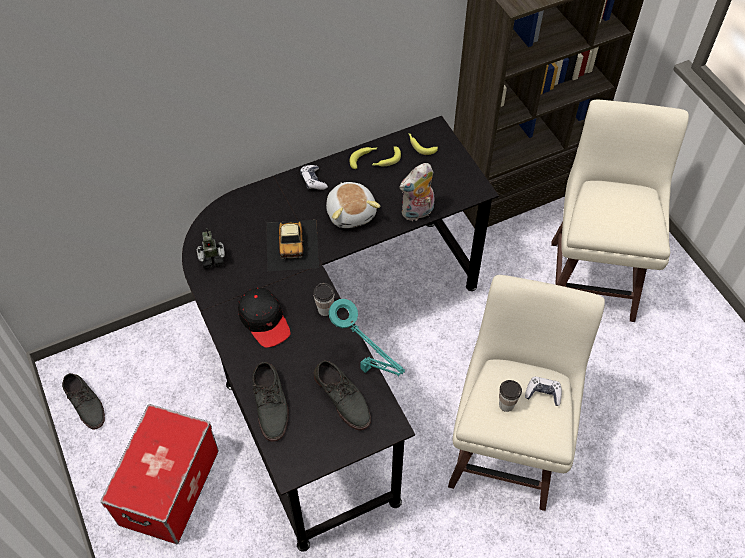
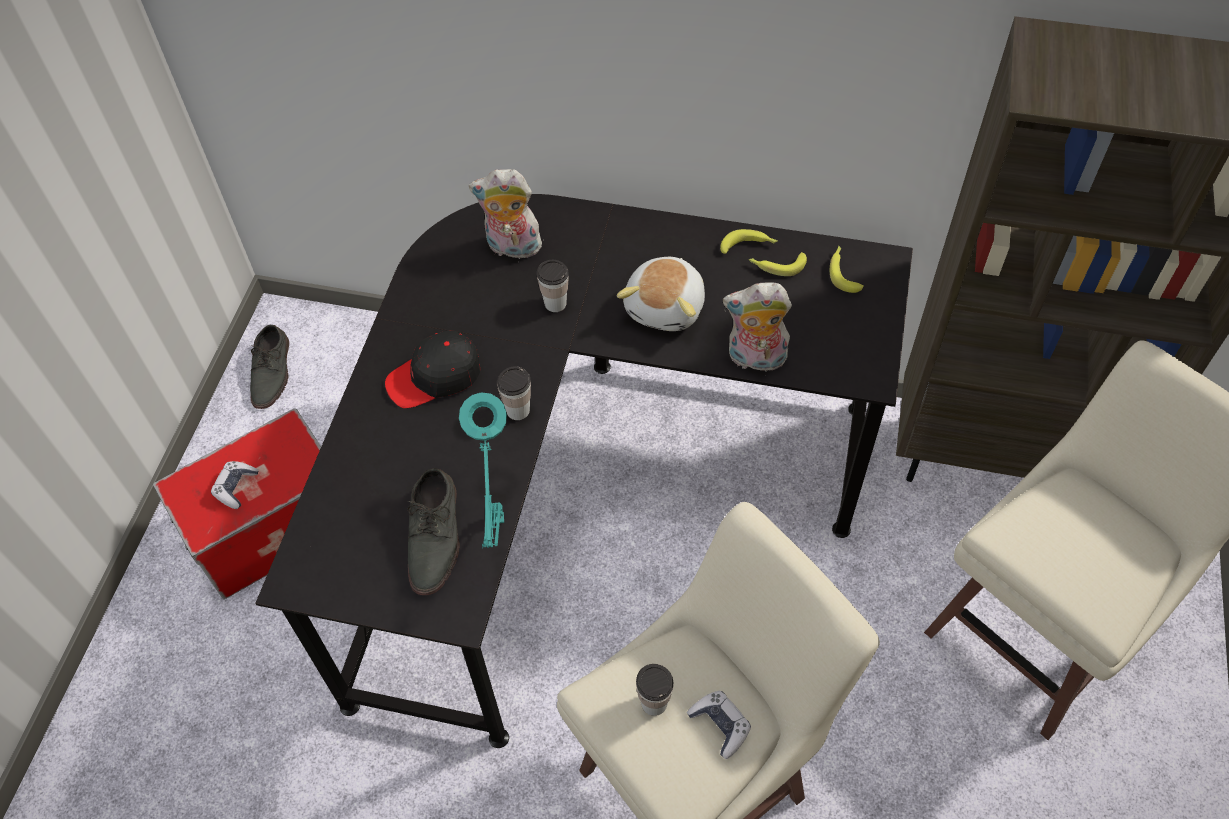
camera: 40 degrees right, 0 degrees up
toy robot [197,228,225,269] -> none
black cap [238,288,291,348] -> black cap turned 60 degrees clockwise [385,331,481,408]
grey shoe [252,362,289,441] -> none
toy car [266,220,319,271] -> cup [537,260,569,312]
game controller [300,165,328,190] -> game controller moved to [211,461,259,509]
none -> plush toy [469,169,542,259]

